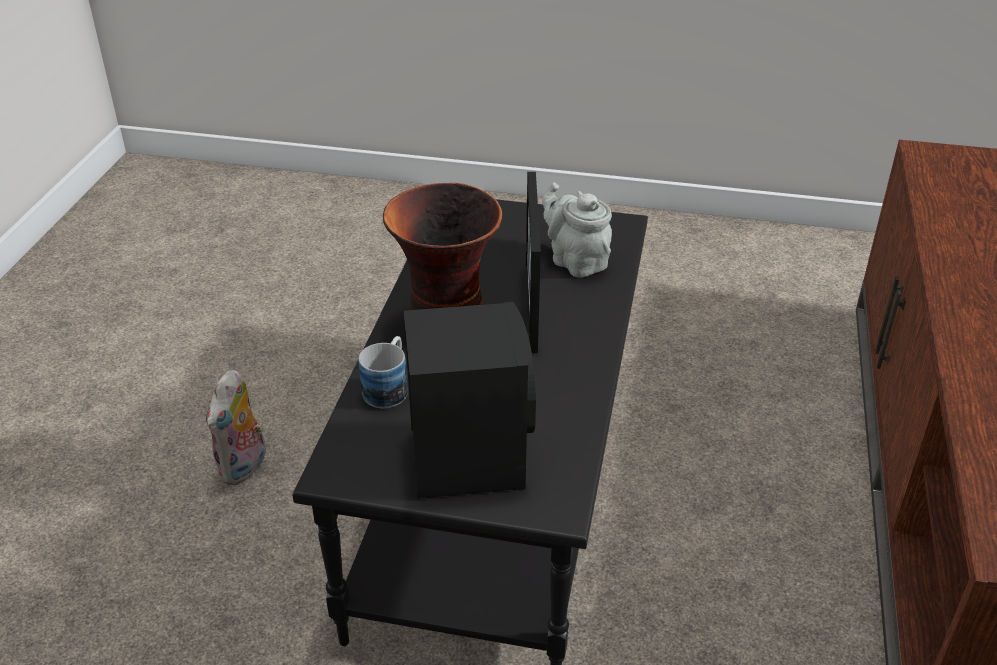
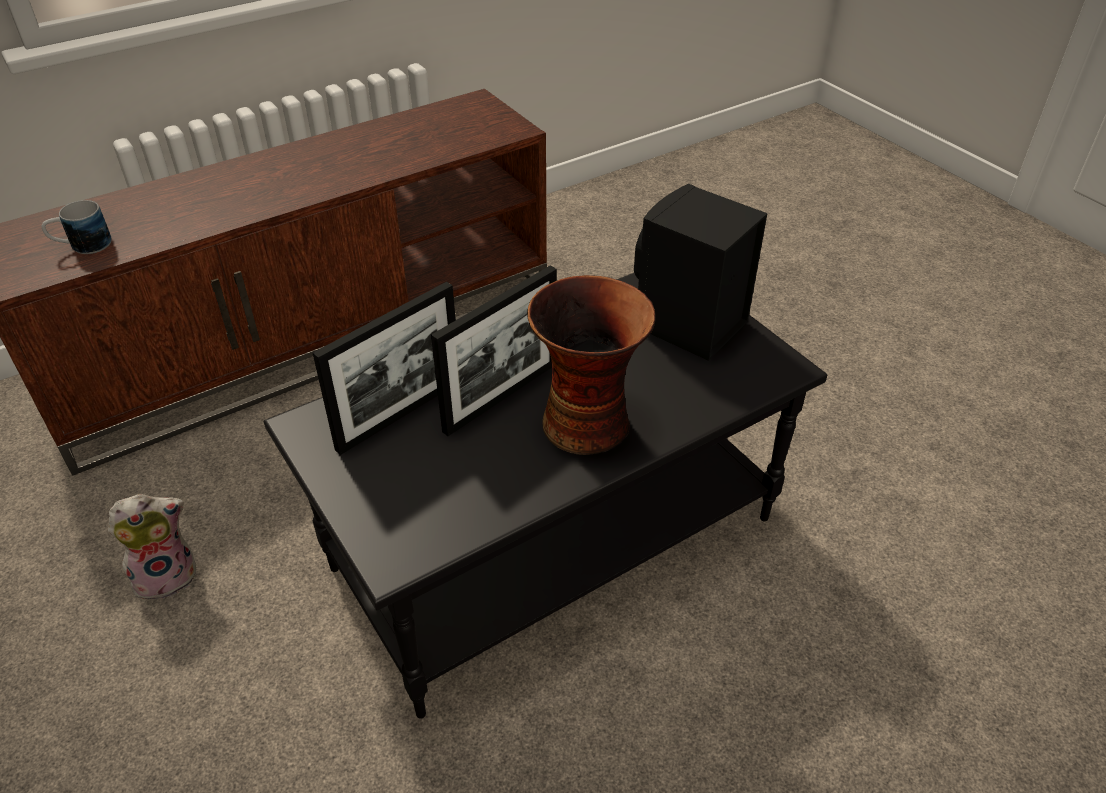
camera: 135 degrees left, 5 degrees up
plush toy [206,370,266,485] -> plush toy moved to [108,494,196,601]
mug [358,336,408,408] -> mug moved to [42,200,112,254]
grey teapot [542,183,612,278] -> picture frame [313,282,456,455]

